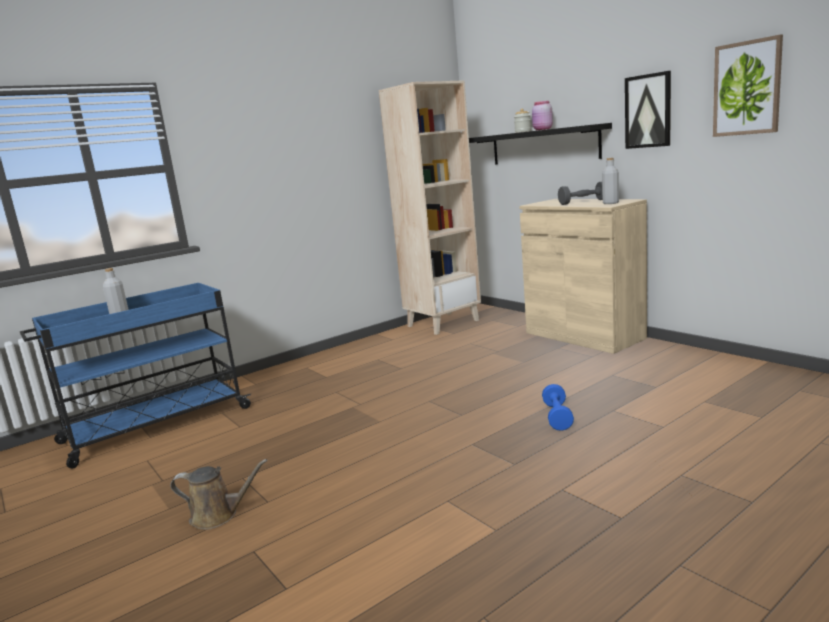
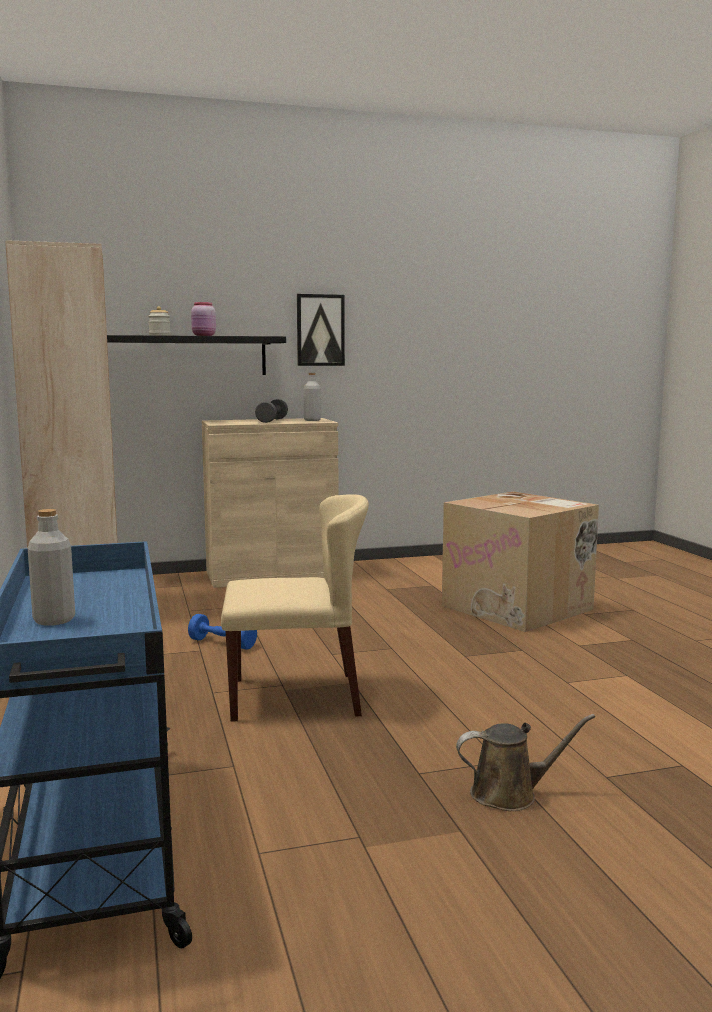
camera: 70 degrees left, 5 degrees down
brown watering can [170,459,268,530] -> brown watering can turned 60 degrees clockwise [456,714,595,811]
blue dumbbell [542,384,574,431] -> blue dumbbell moved to [188,614,257,650]
picture [713,34,783,137] -> none
none -> beige chair [221,494,369,722]
none -> cardboard box [442,492,599,632]

